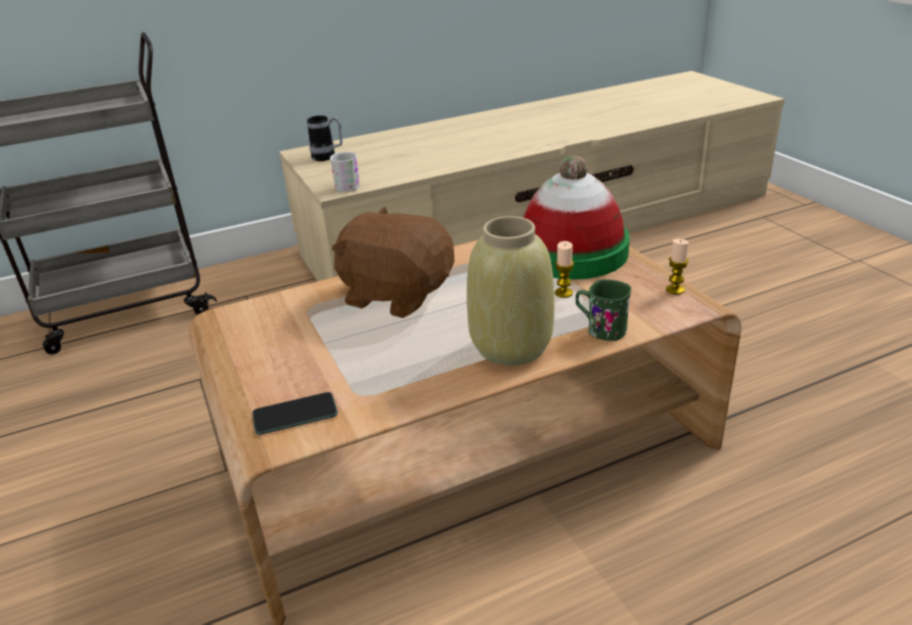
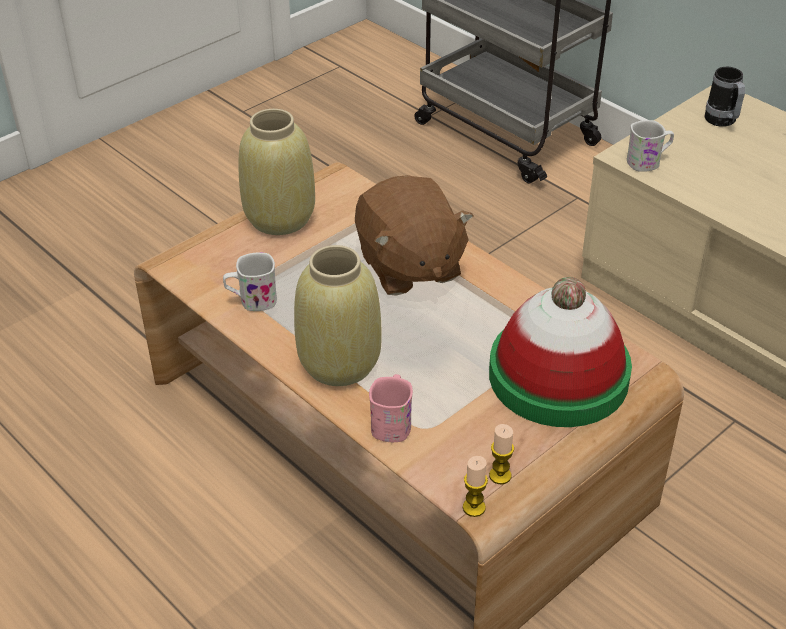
camera: 70 degrees right, 10 degrees up
phone [252,392,338,435] -> none
brown plush toy [332,206,454,318] -> brown plush toy turned 150 degrees clockwise [355,175,474,296]
candle [555,241,574,298] -> candle moved to [463,456,488,517]
green mug [576,279,631,341] -> pink mug [369,374,413,442]
none -> white mug [223,253,277,311]
none -> beige vase [238,109,315,235]

